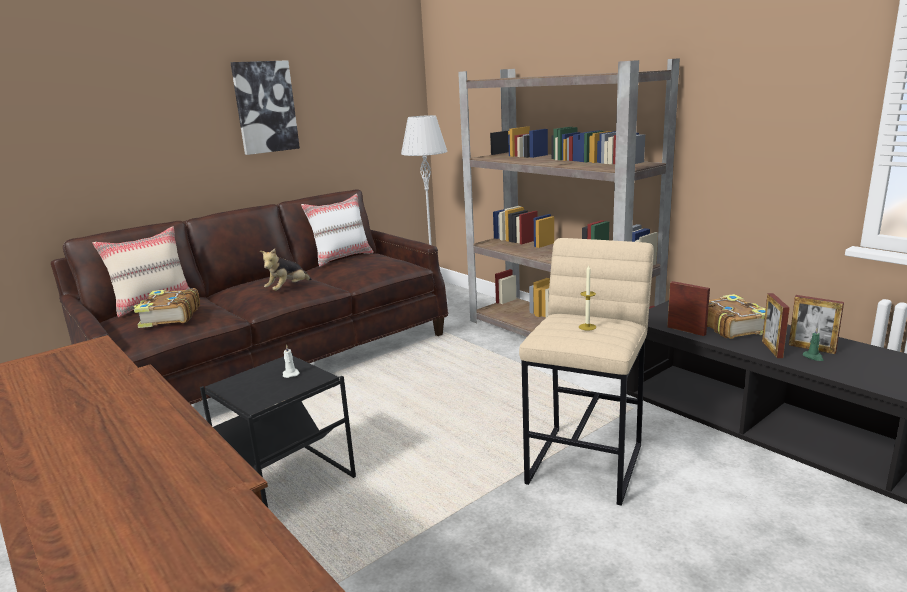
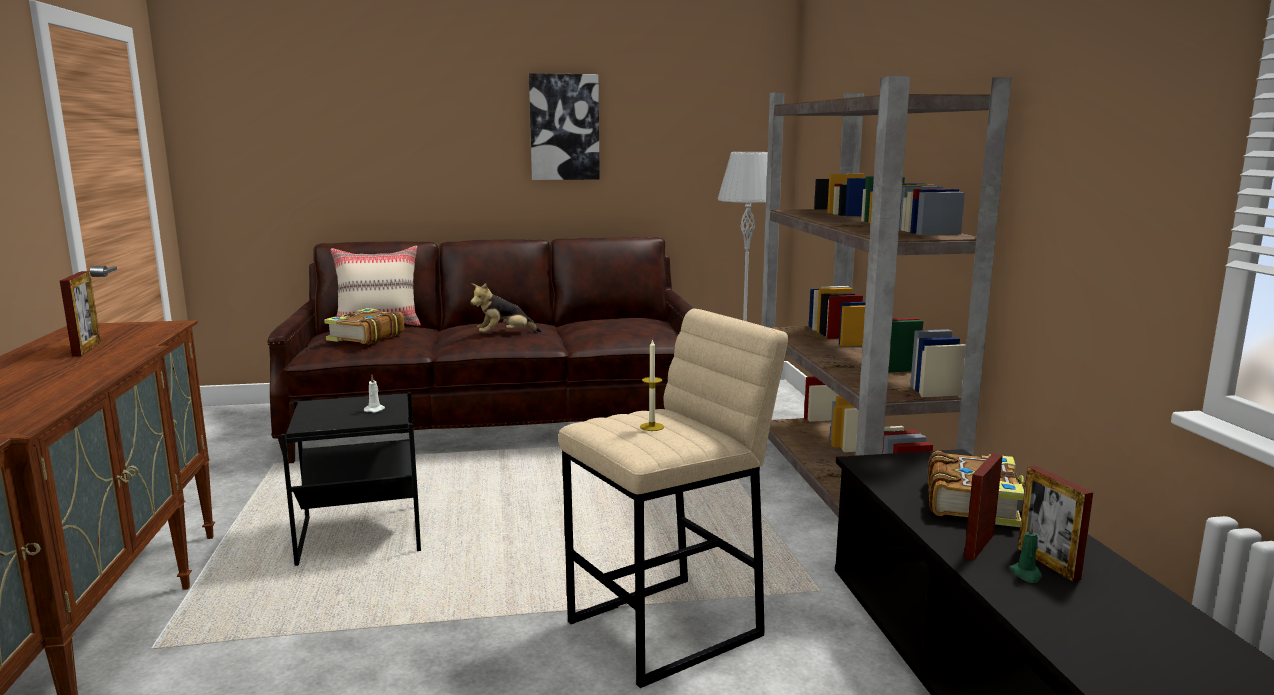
camera: 30 degrees right, 5 degrees down
white pillow [301,194,374,267] -> none
picture frame [667,281,710,336] -> picture frame moved to [60,271,101,357]

